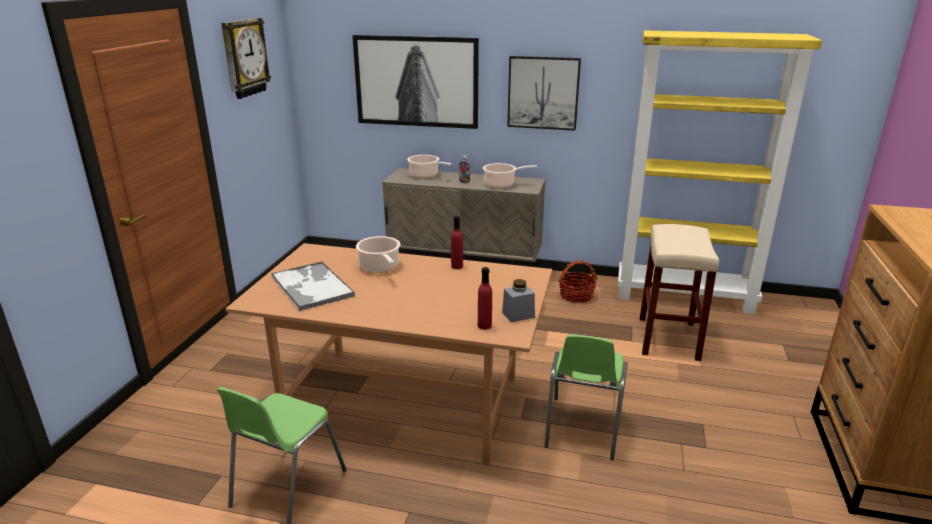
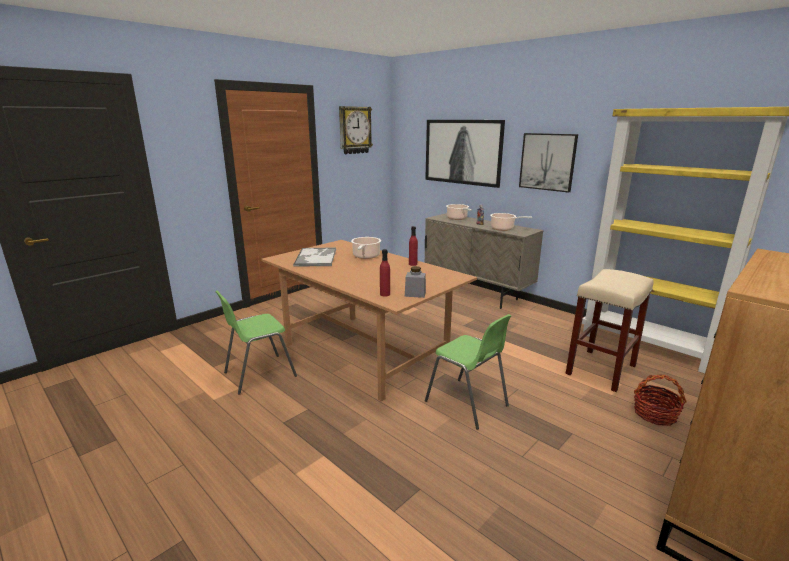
camera: 30 degrees right, 5 degrees down
green chair [545,334,628,460] -> green chair turned 90 degrees counterclockwise [425,314,511,429]
basket [559,260,597,303] -> basket moved to [634,374,687,426]

